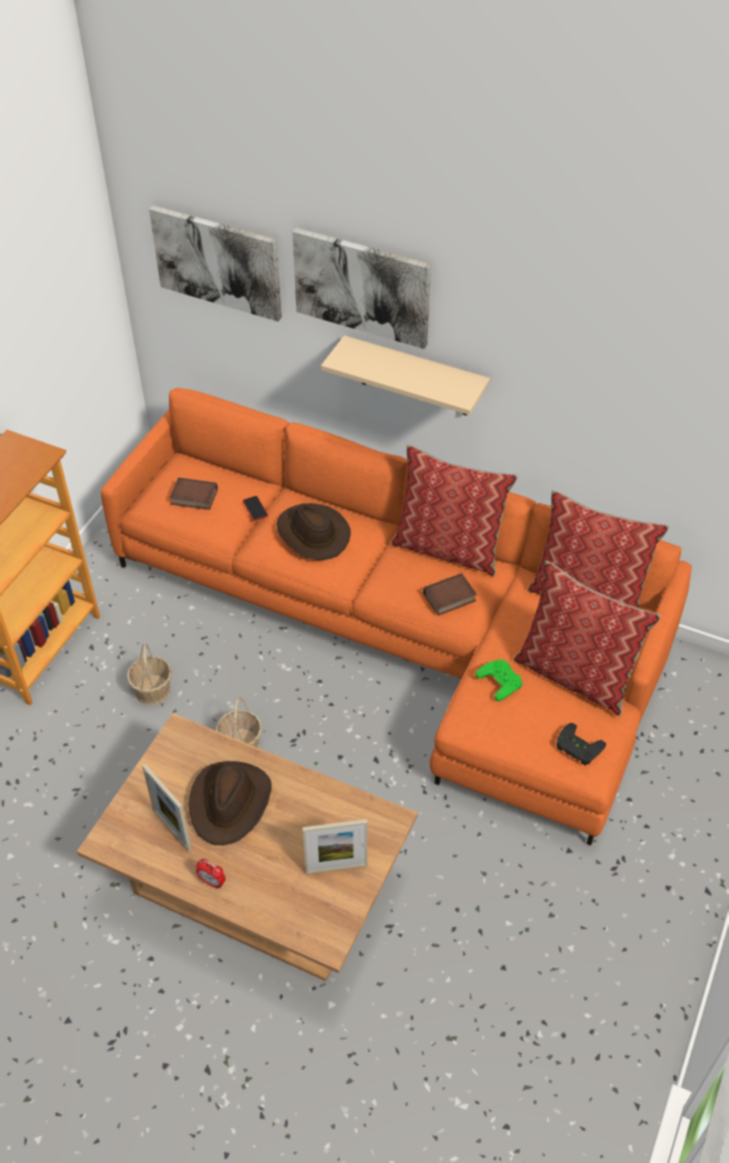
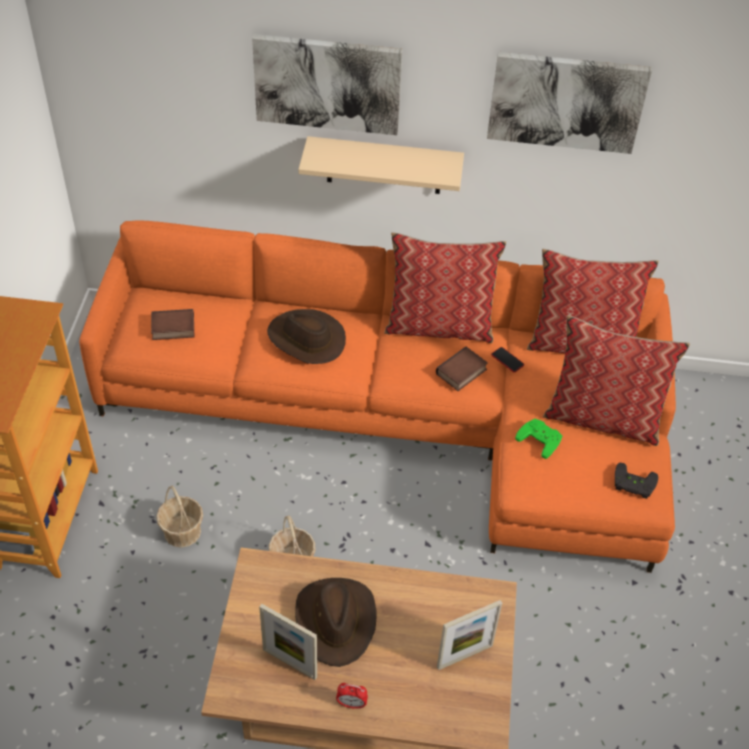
camera: 20 degrees left, 0 degrees up
picture [149,205,282,321] -> picture moved to [487,52,652,154]
phone [243,496,268,521] -> phone moved to [491,347,524,372]

